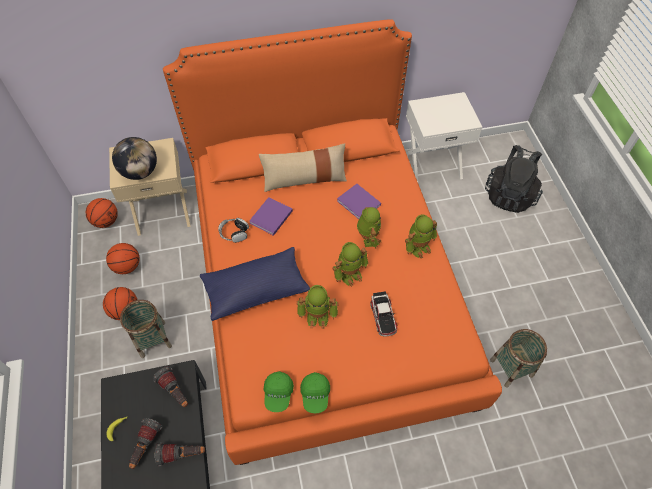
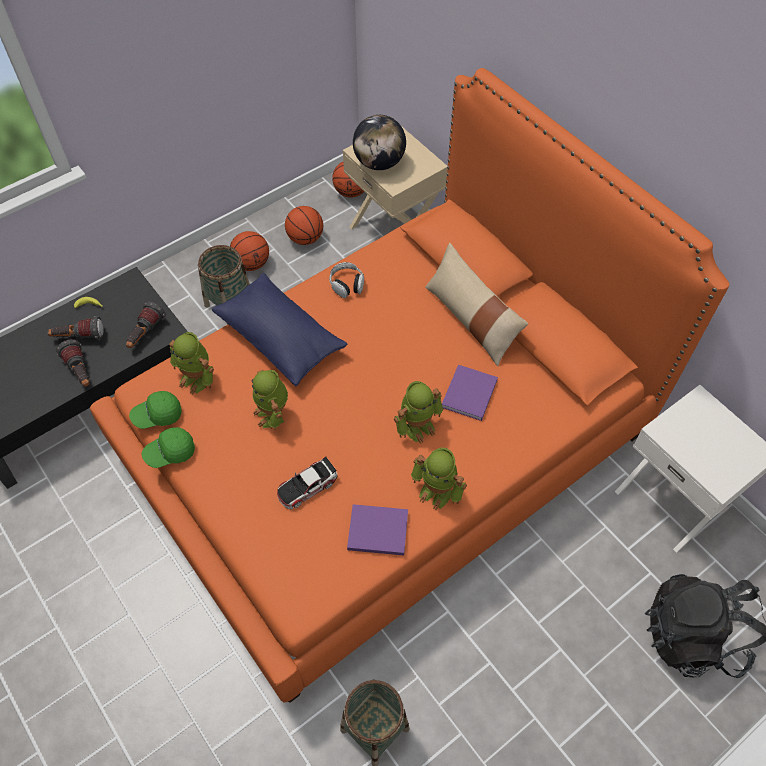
camera: 65 degrees right, 0 degrees up
purple book [249,197,293,236] -> purple book moved to [347,504,408,556]
toy robot [332,242,368,287] -> toy robot moved to [169,332,214,395]

